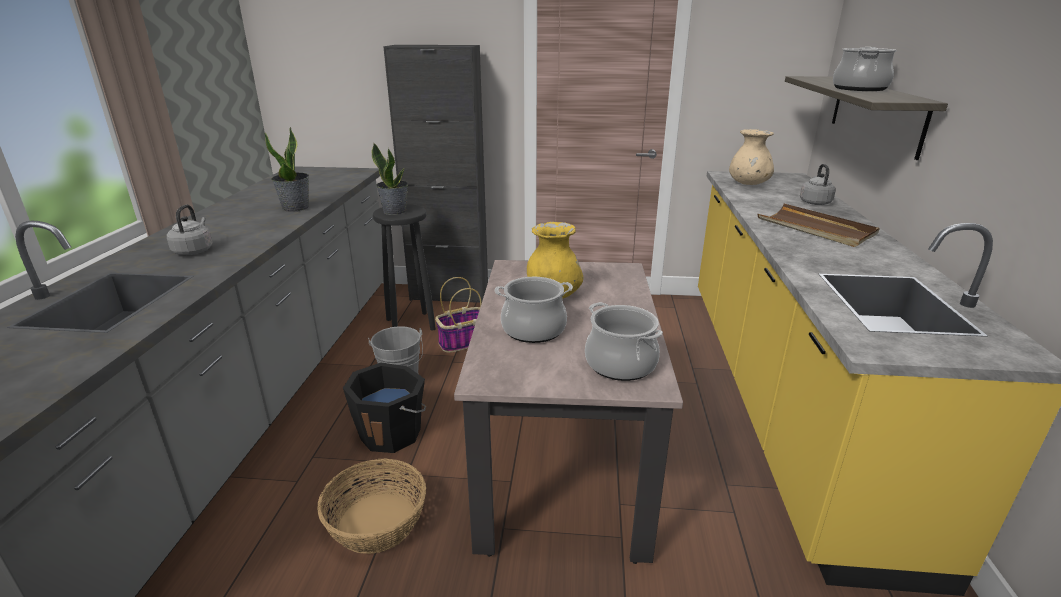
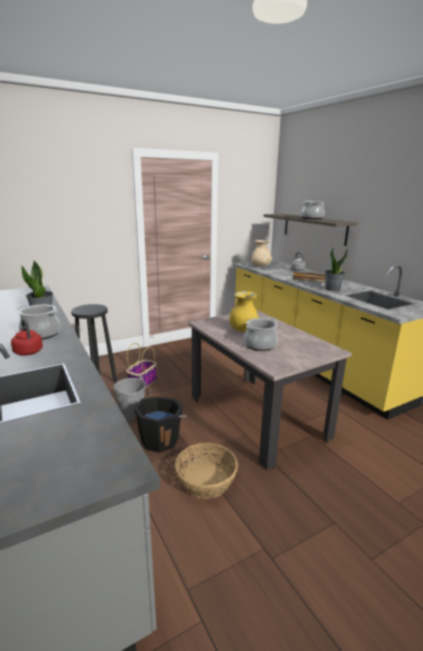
camera: 35 degrees left, 5 degrees down
grey kettle [167,204,213,255] -> red kettle [11,319,43,356]
potted plant [371,143,408,215] -> potted plant moved to [325,248,348,291]
black cabinet [383,45,488,303] -> none
cooking pot [585,302,663,381] -> cooking pot moved to [17,305,61,340]

